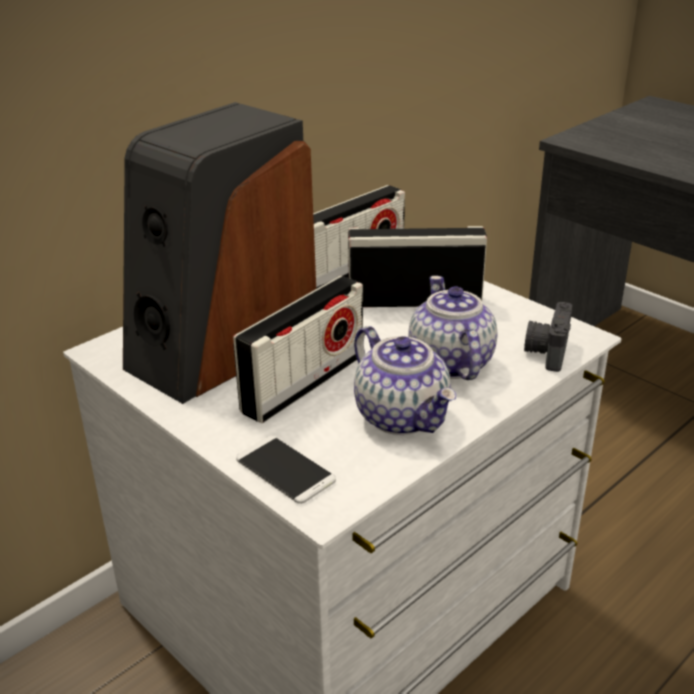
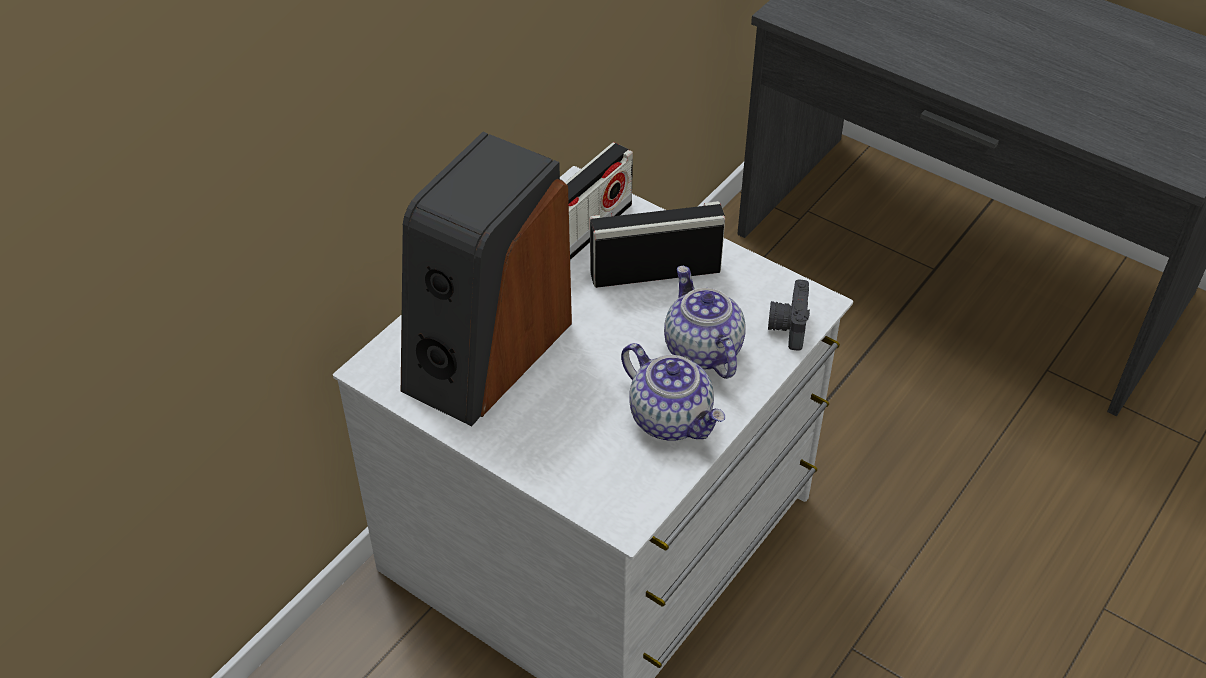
camera: 10 degrees left, 15 degrees up
radio [233,276,363,423] -> none
phone [236,436,336,504] -> none

